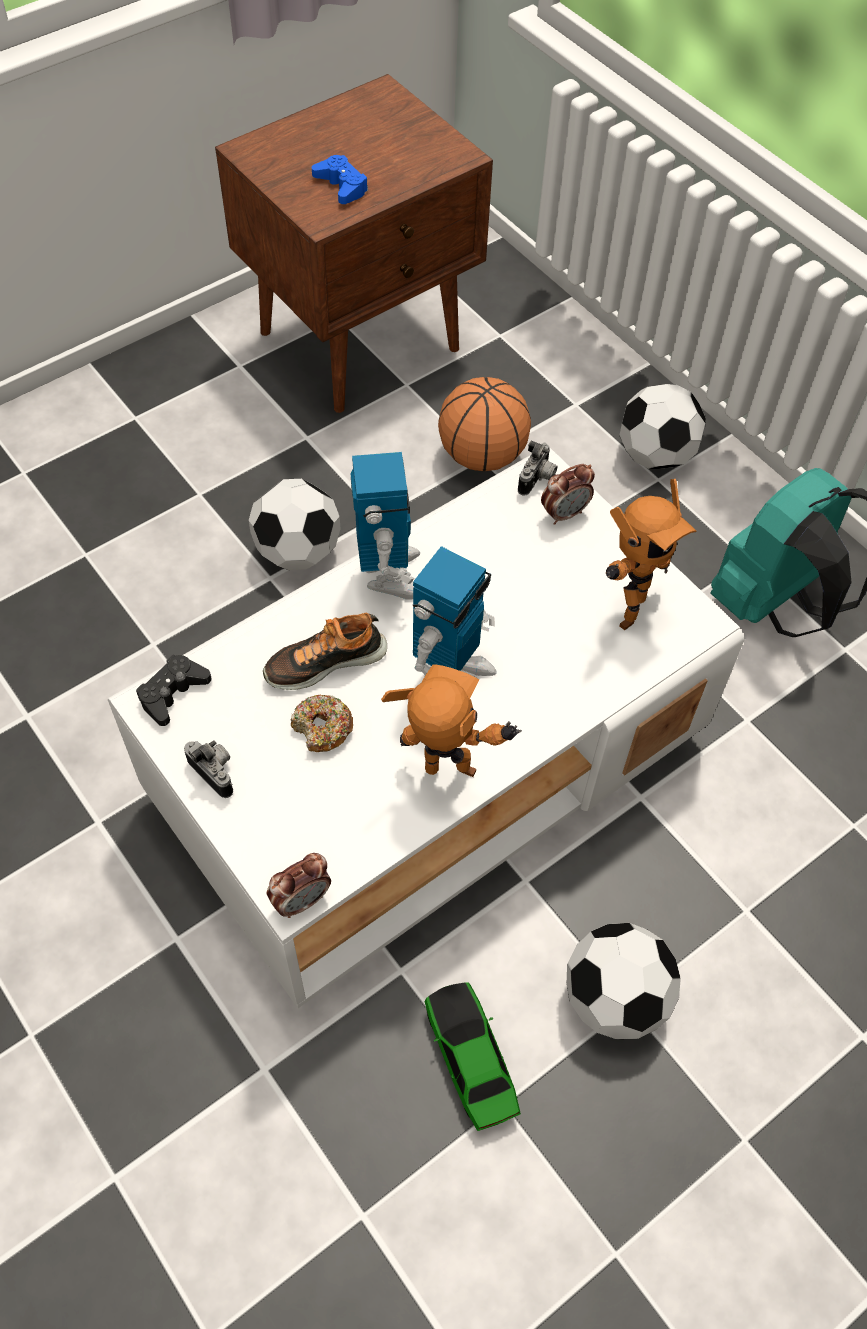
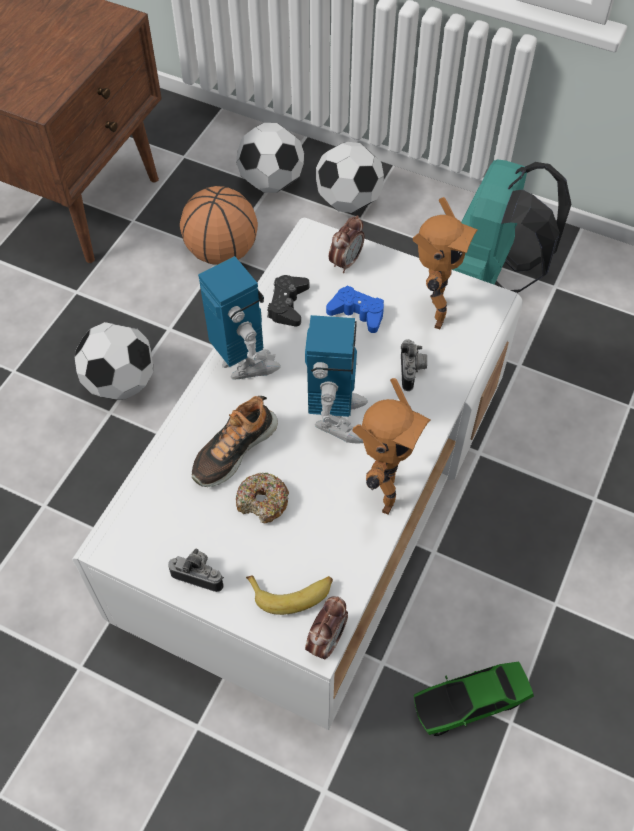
camera: 25 degrees left, 0 degrees up
black game controller [136,655,212,726] -> black game controller moved to [267,275,309,326]
blue game controller [312,155,368,204] -> blue game controller moved to [326,285,384,333]
toy robot [381,664,522,777] -> toy robot turned 120 degrees clockwise [352,378,431,515]
toy car [424,982,521,1131] -> toy car turned 60 degrees counterclockwise [414,662,534,736]
camera [518,441,558,495] -> camera moved to [401,339,427,391]
football [567,923,681,1039] -> football moved to [236,123,304,193]
none -> banana [246,575,333,615]

